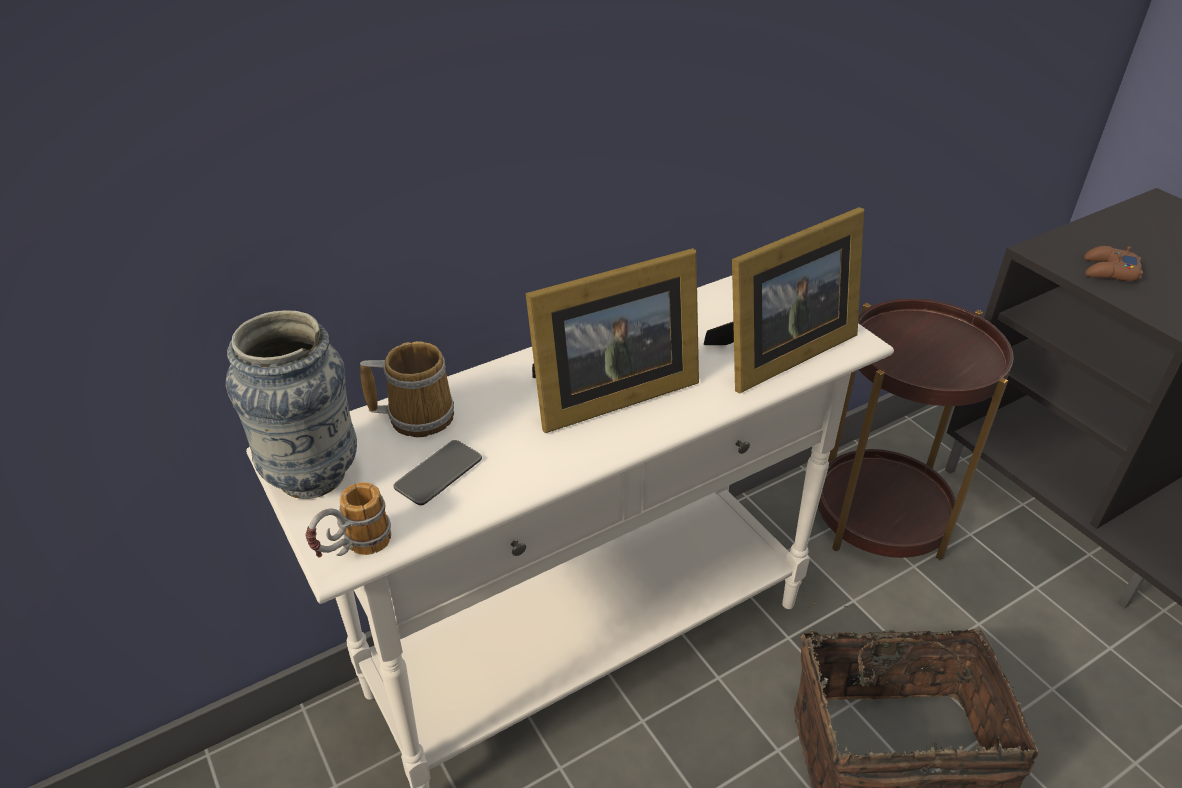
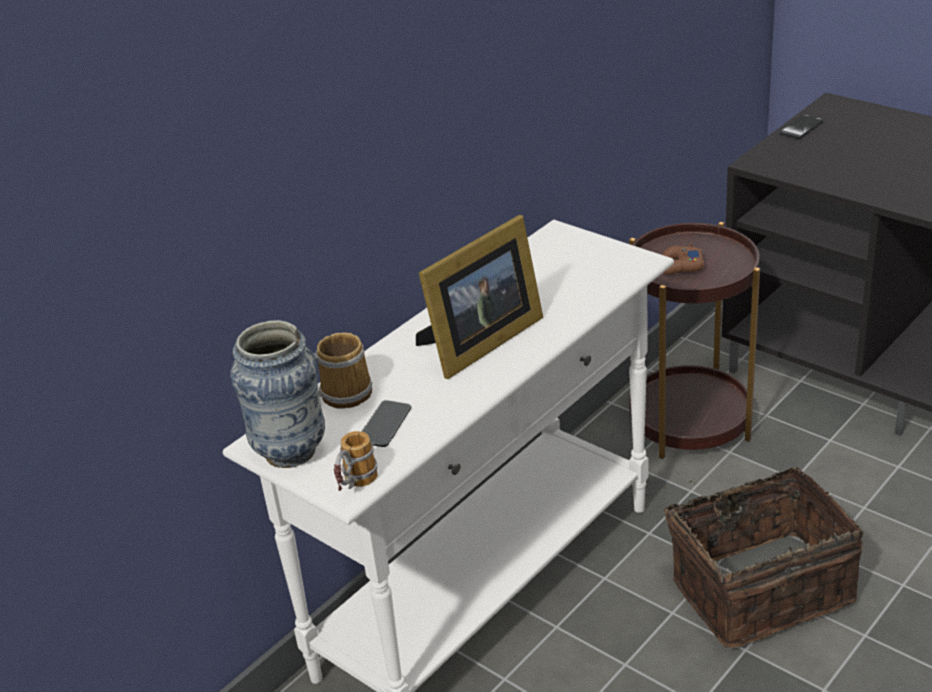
camera: 15 degrees left, 5 degrees down
picture frame [704,207,864,393] -> none
brown game controller [1084,246,1143,281] -> brown game controller moved to [662,243,704,275]
none -> phone [780,114,823,139]

